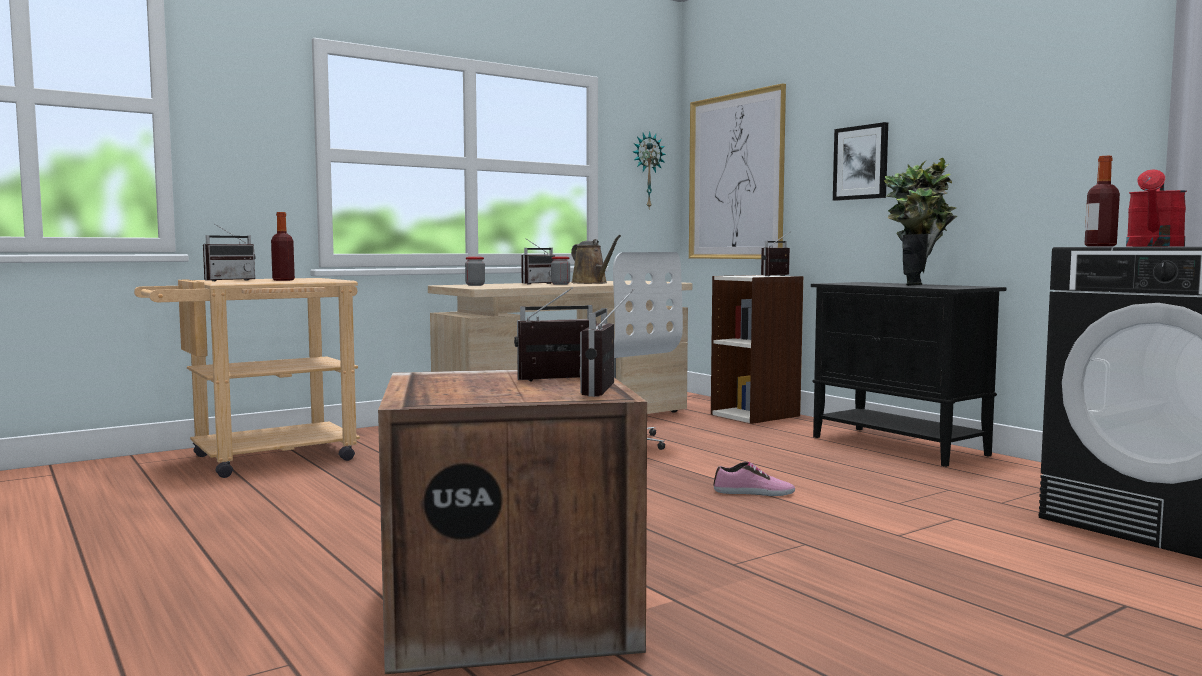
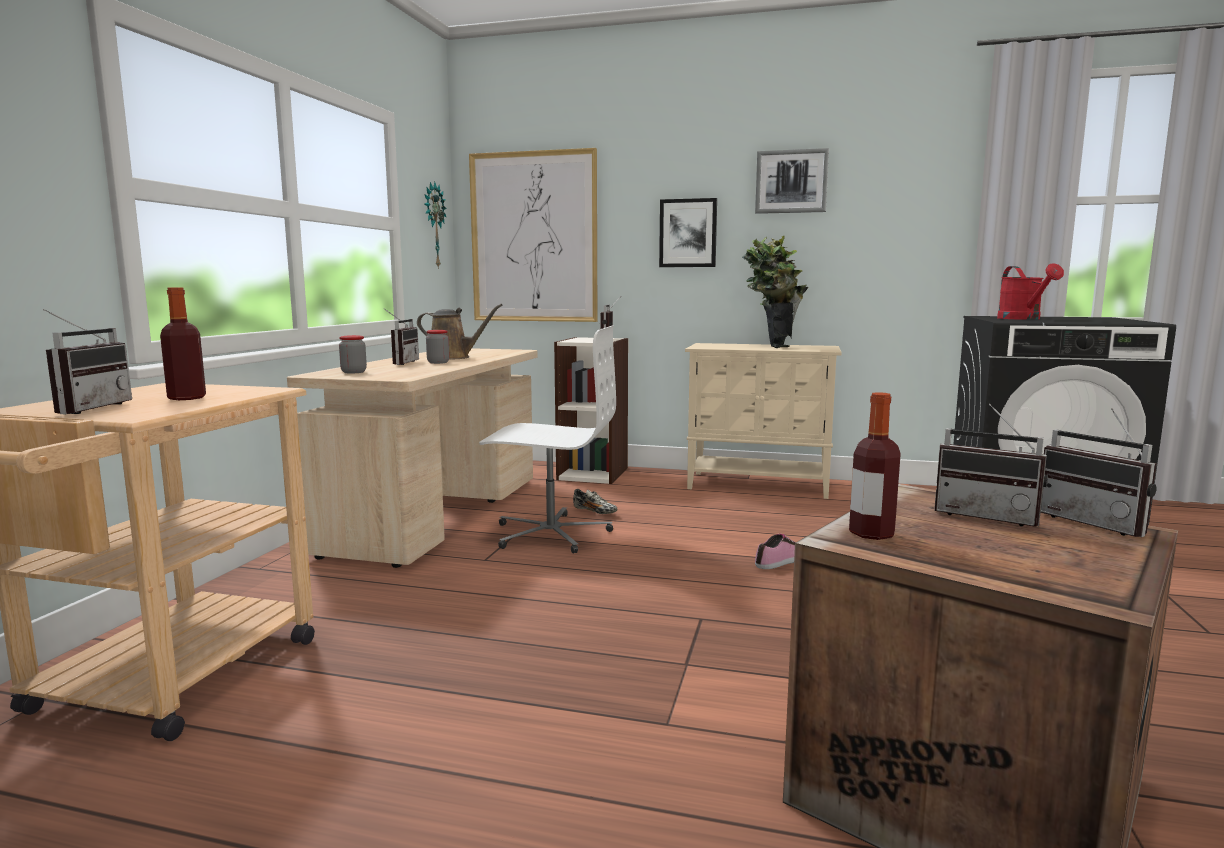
camera: 40 degrees left, 5 degrees up
radio [514,287,593,382] -> radio turned 90 degrees counterclockwise [934,404,1048,527]
black cabinet [811,282,1006,467] -> beige cabinet [685,343,842,499]
bottle [1085,156,1120,246] -> bottle moved to [849,392,901,540]
none -> shoe [573,489,618,514]
none -> picture [755,148,829,214]

